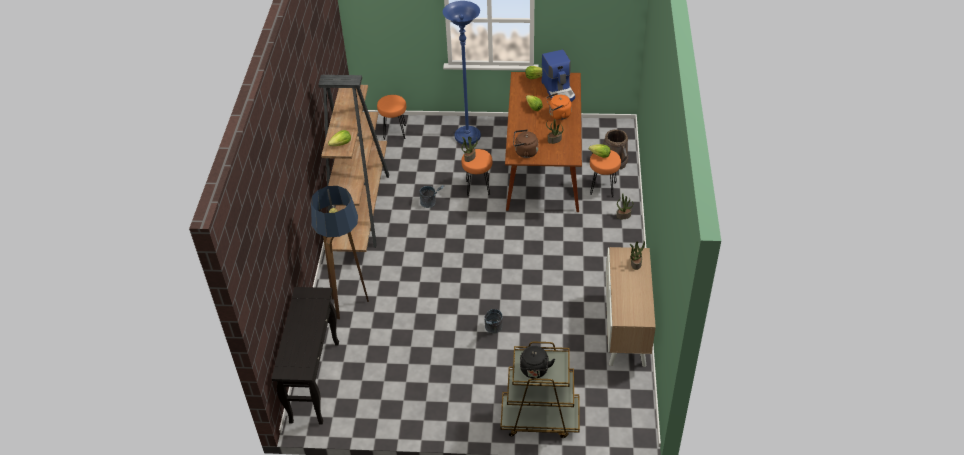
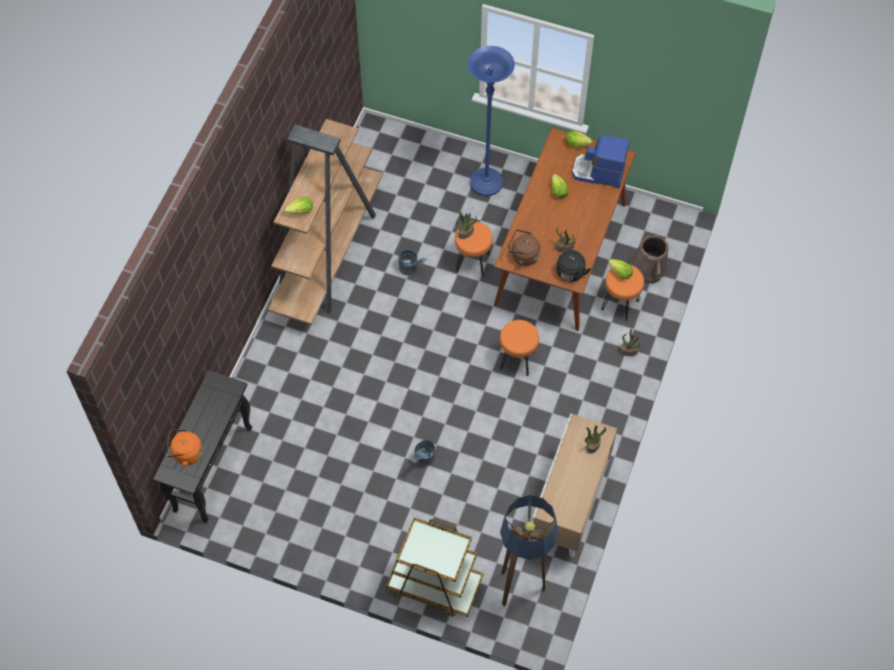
camera: 15 degrees right, 15 degrees up
floor lamp [311,186,369,319] -> floor lamp moved to [500,495,558,607]
orange stool [377,95,406,140] -> orange stool moved to [500,320,539,376]
black kettle [520,346,555,378] -> black kettle moved to [554,250,591,282]
coffee machine [541,50,575,102] -> coffee machine turned 105 degrees clockwise [572,134,629,188]
orange kettle [546,93,572,120] -> orange kettle moved to [166,429,203,467]

